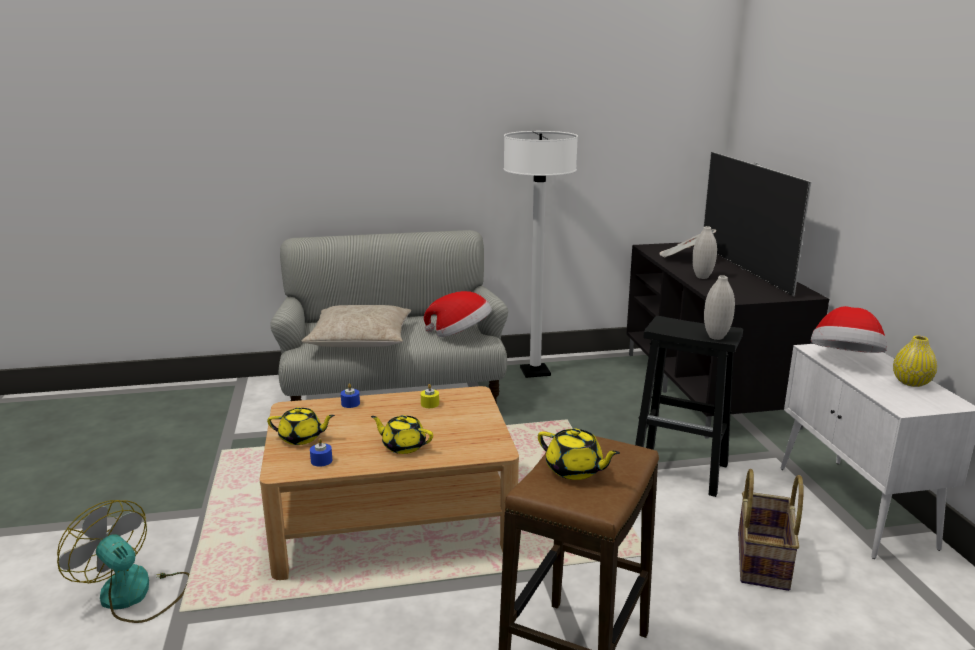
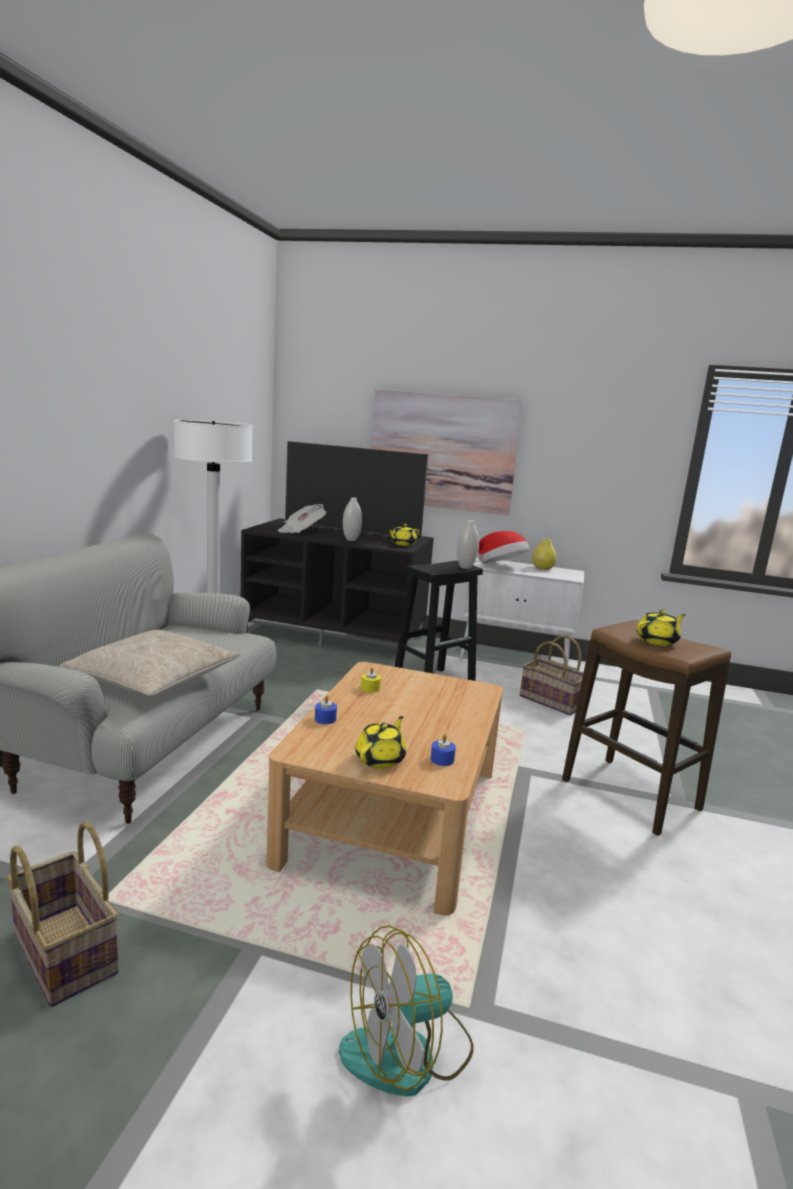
camera: 65 degrees left, 5 degrees down
yellow teapot [371,415,433,454] -> yellow teapot moved to [387,524,419,546]
hat [424,291,492,337] -> none
none -> basket [6,822,119,1007]
none -> picture [371,389,523,515]

